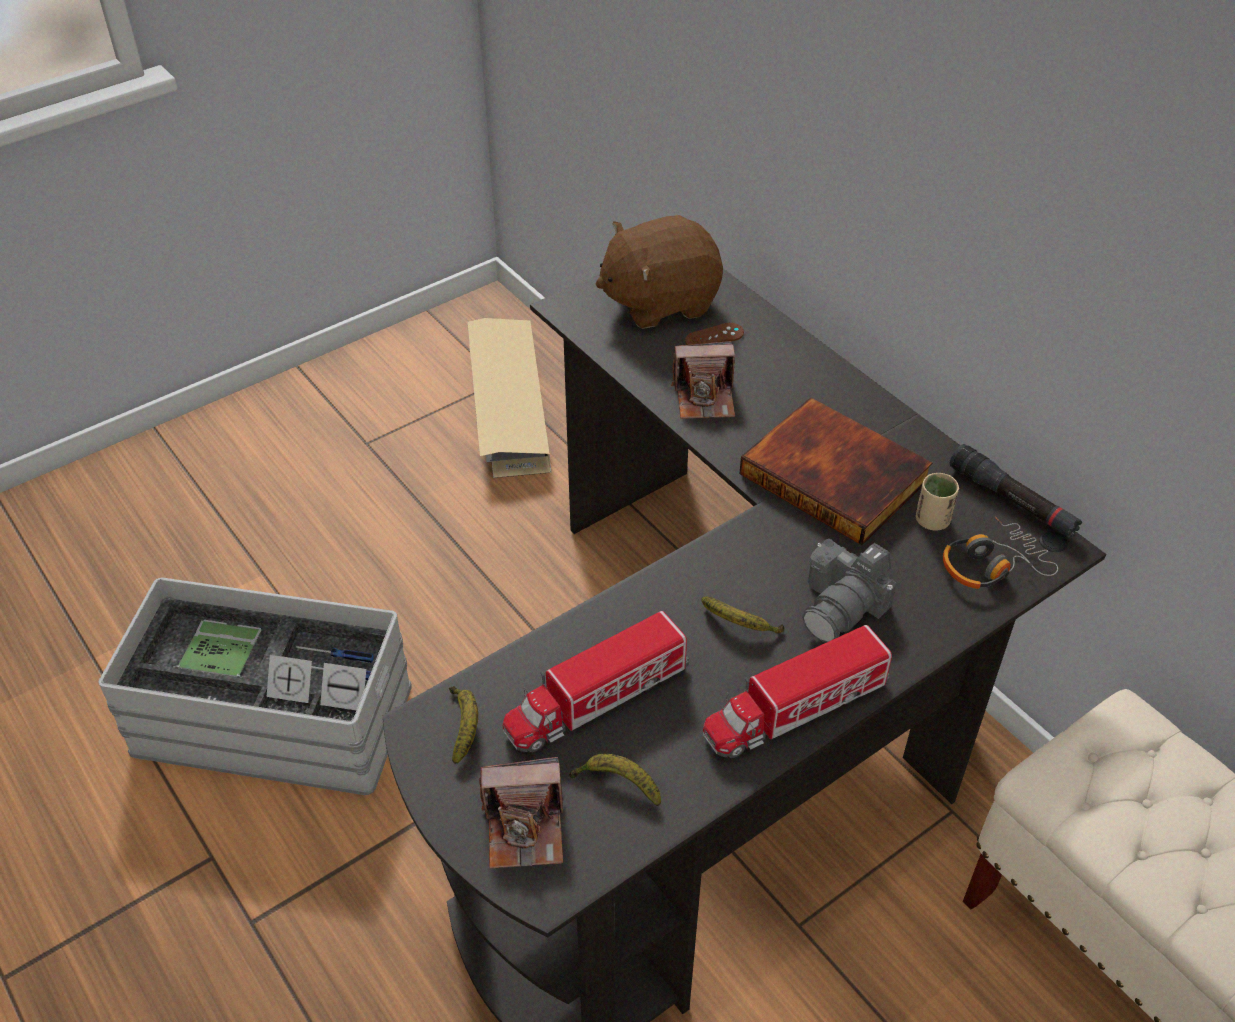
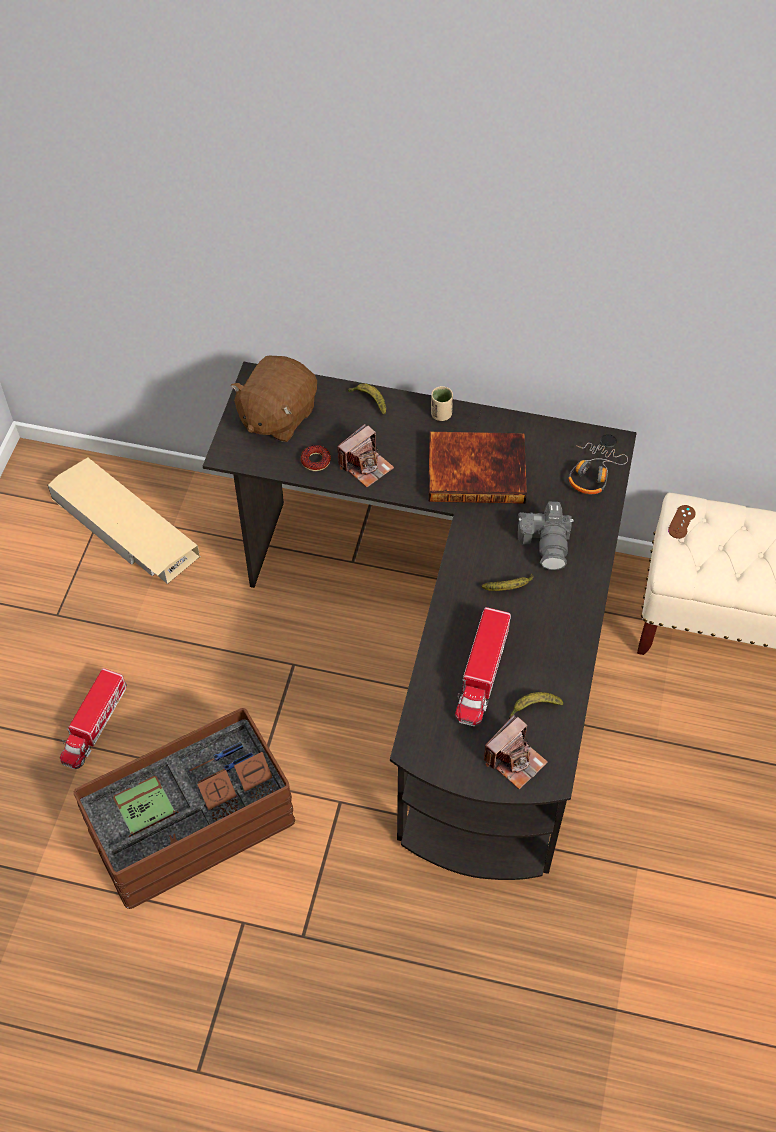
camera: 40 degrees left, 10 degrees up
grey storage box [98,577,412,795] -> brown storage box [74,708,295,909]
banana [449,686,478,764] -> banana moved to [348,383,386,415]
brown game controller [685,323,744,345] -> brown game controller moved to [668,505,696,539]
toy truck [703,625,892,758] -> toy truck moved to [60,668,127,769]
beige cup [916,473,959,531] -> beige cup moved to [431,386,453,421]
black flashlight [950,444,1082,538] -> none
none -> donut [301,445,331,471]

